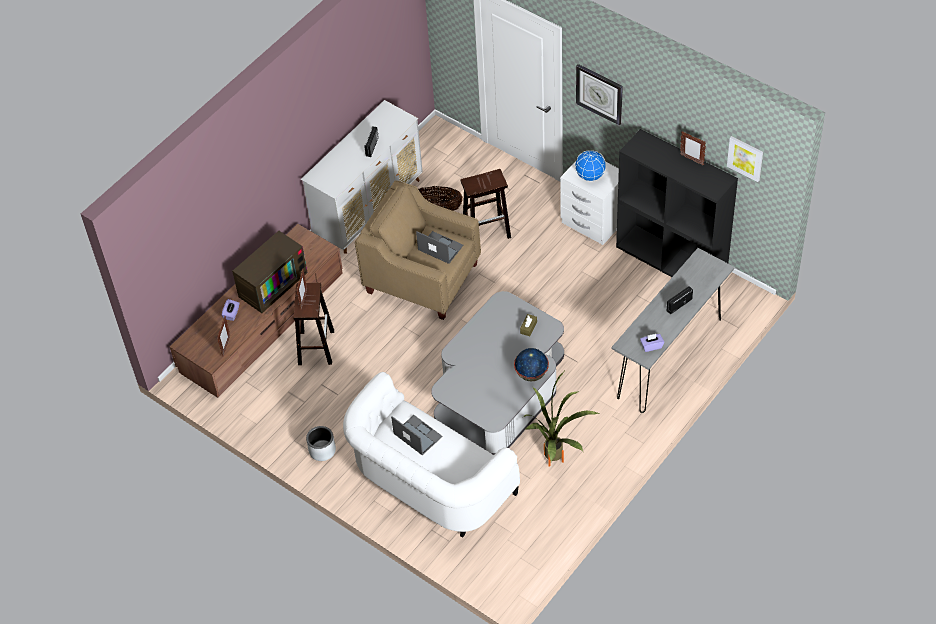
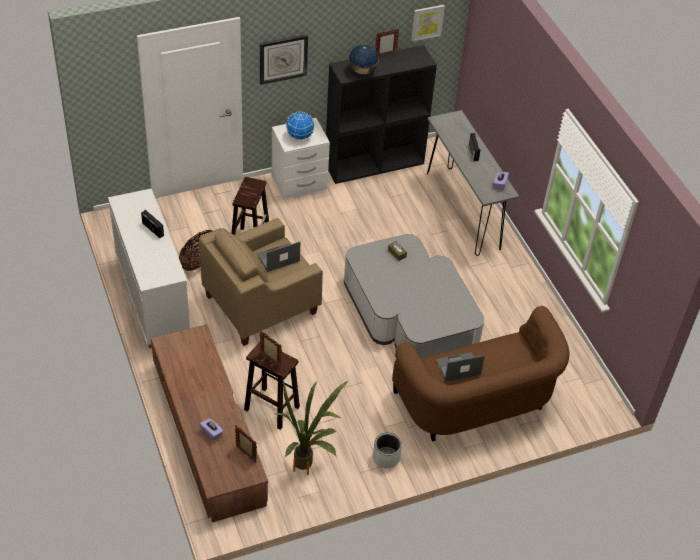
camera: 65 degrees left, 5 degrees down
television [232,231,308,313] -> none
white sofa [343,372,520,538] -> brown sofa [392,306,569,442]
globe [514,348,549,381] -> globe moved to [348,45,379,74]
potted plant [524,372,599,467] -> potted plant moved to [273,379,348,475]

